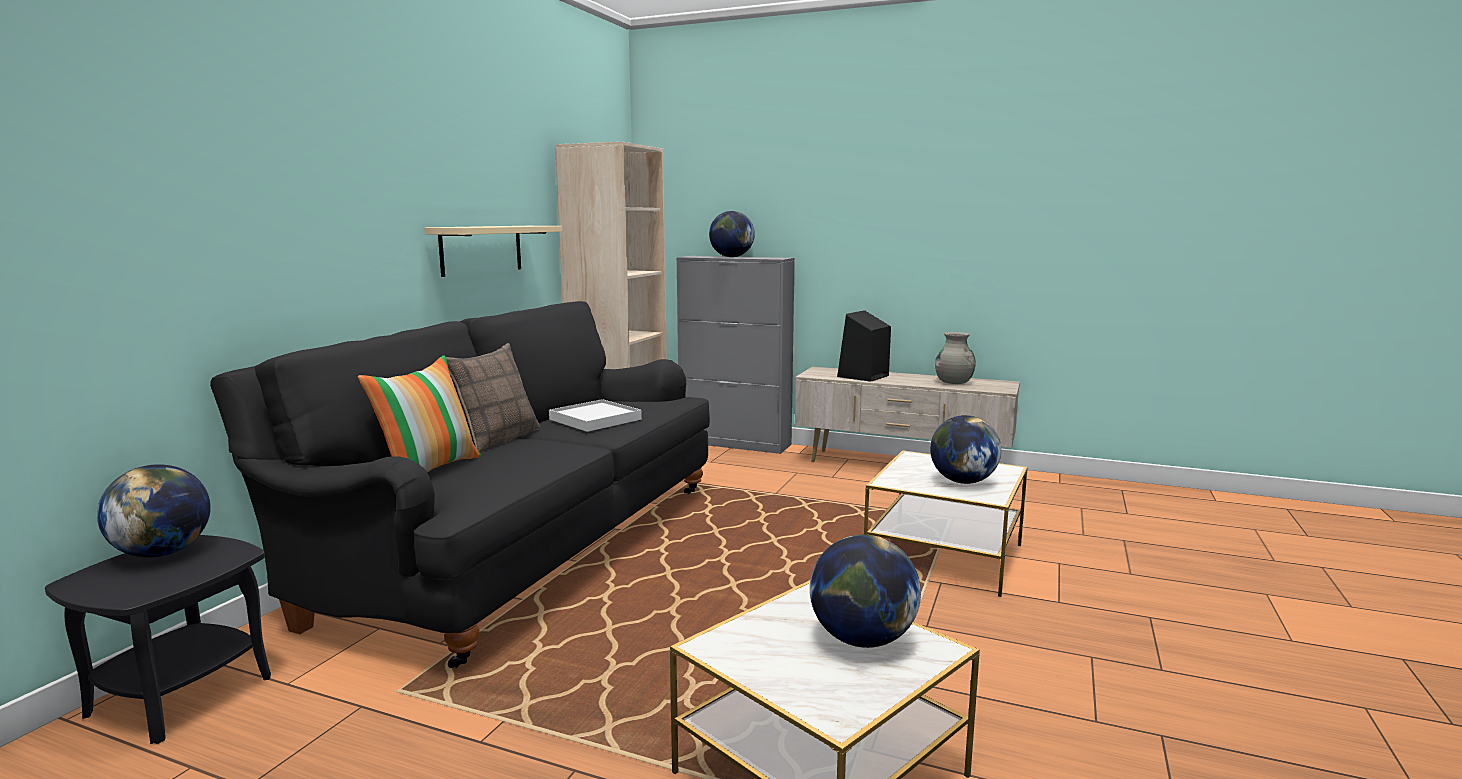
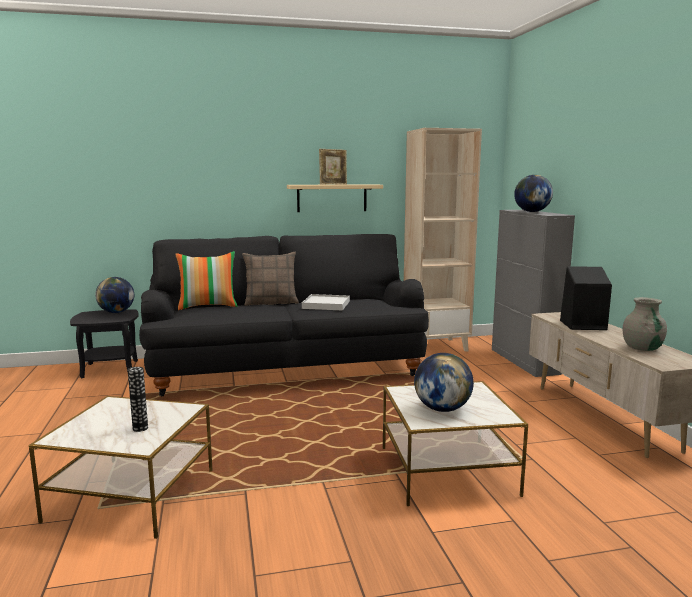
camera: 55 degrees right, 0 degrees up
globe [810,535,921,648] -> vase [128,367,148,432]
none -> picture frame [319,149,347,185]

